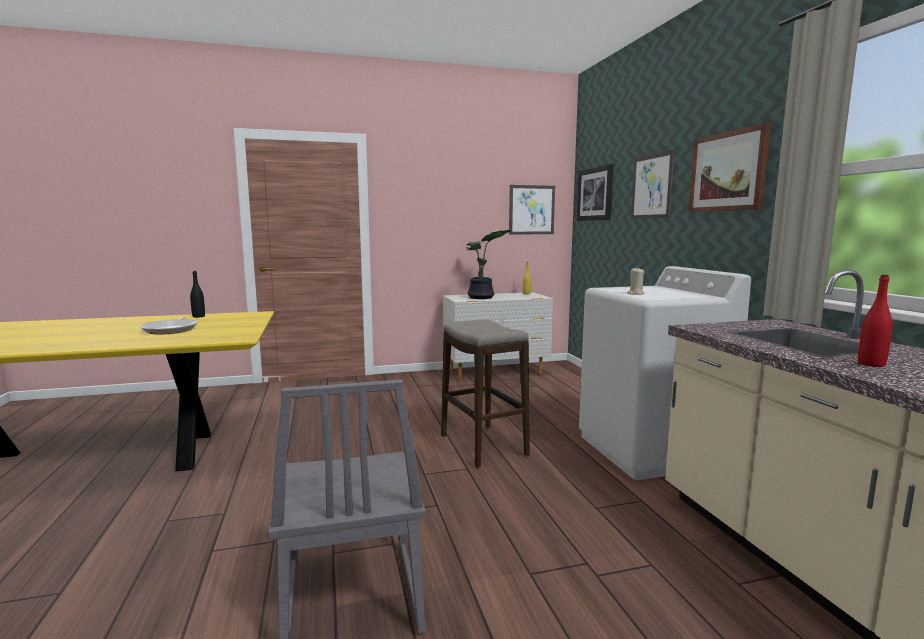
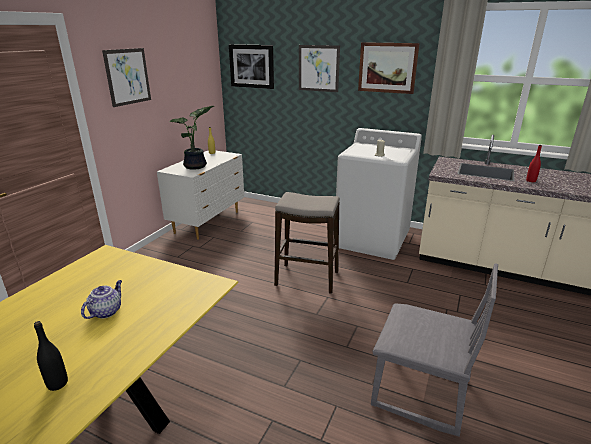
camera: 50 degrees left, 15 degrees up
frying pan [140,316,198,334] -> teapot [81,280,122,319]
black bottle [190,271,205,318] -> black bottle moved to [34,321,68,391]
picture [509,185,555,234] -> picture moved to [102,48,151,107]

